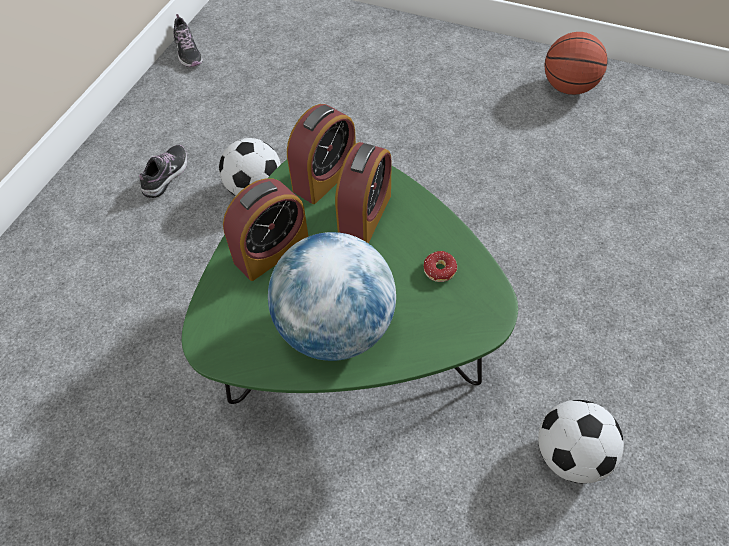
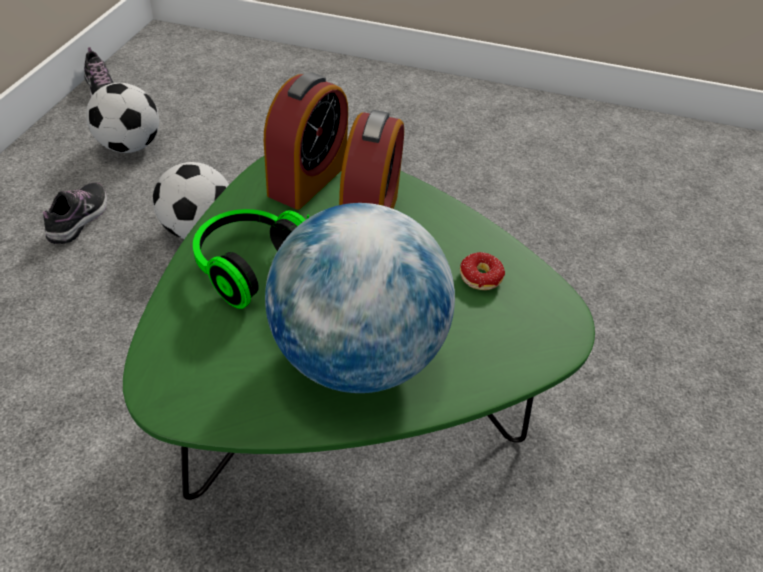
camera: 15 degrees left, 10 degrees down
alarm clock [223,178,309,281] -> headphones [193,209,309,309]
football [538,400,624,484] -> football moved to [86,83,159,153]
basketball [545,32,608,95] -> none

